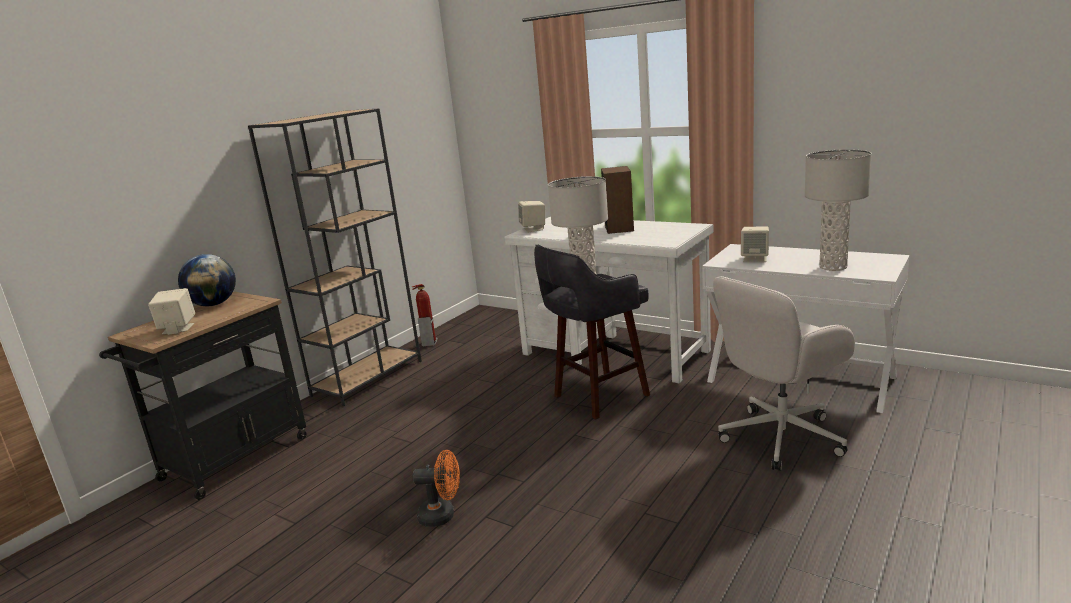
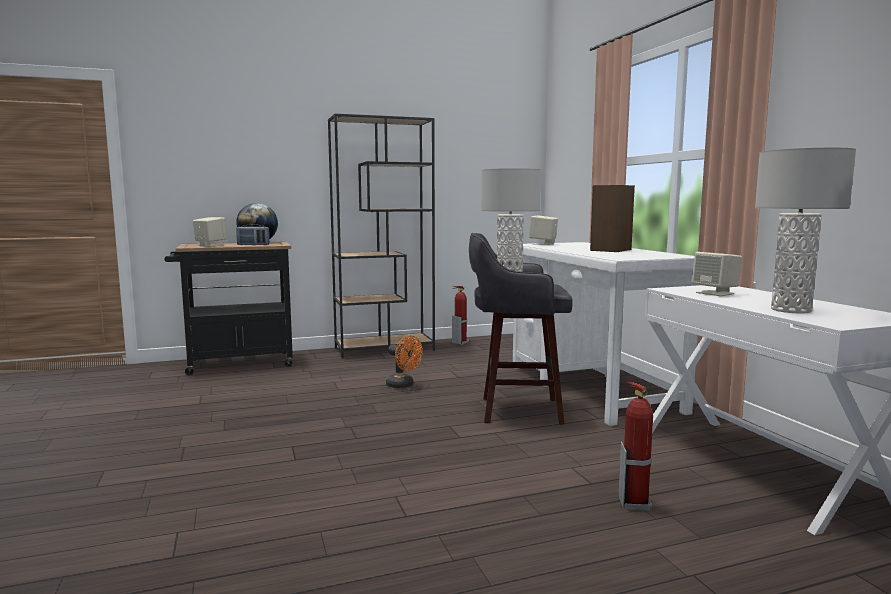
camera: 35 degrees right, 10 degrees down
orange fan [412,450,460,527] -> orange fan moved to [386,336,423,388]
white office chair [713,276,855,471] -> fire extinguisher [618,382,653,511]
none -> radio [236,224,270,245]

